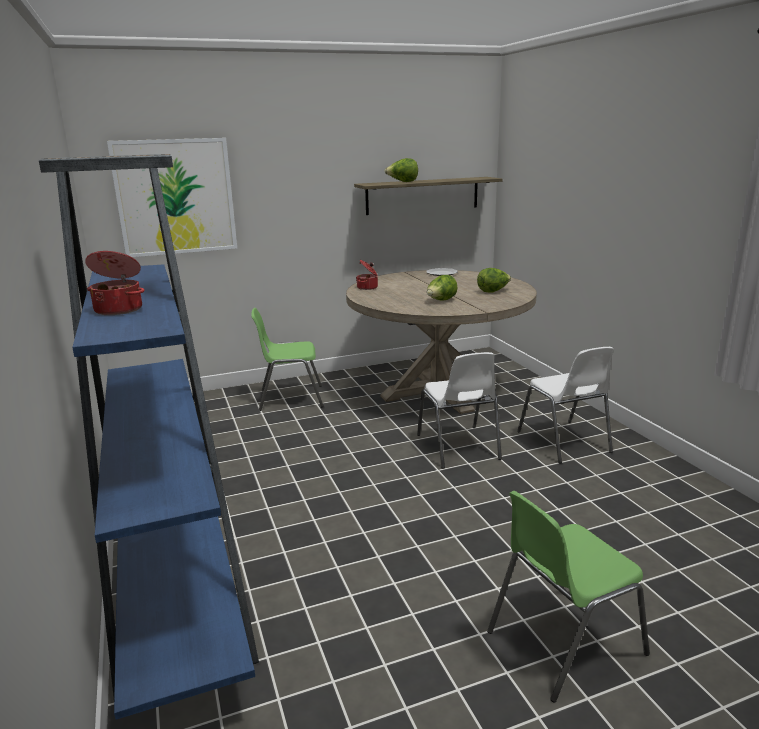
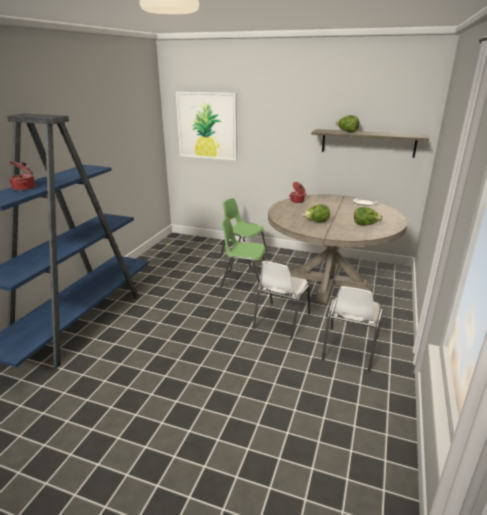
camera: 40 degrees right, 5 degrees up
green chair [487,491,650,703] -> green chair moved to [220,217,265,292]

